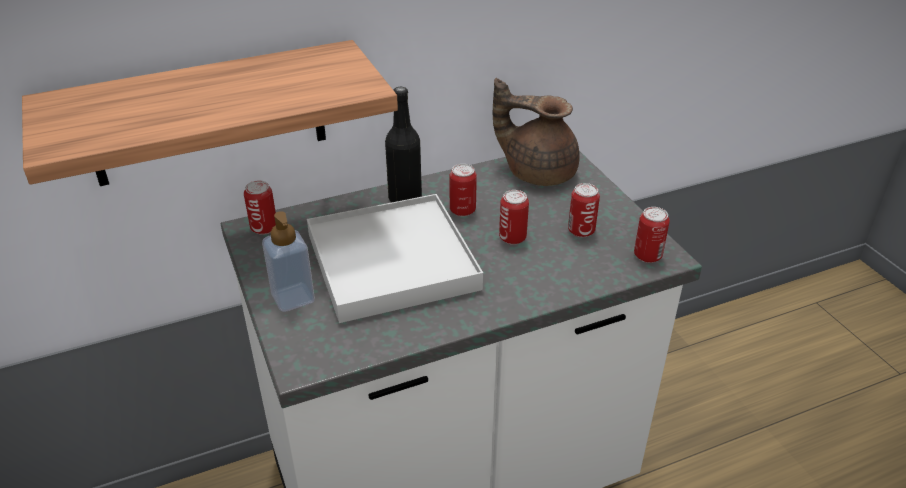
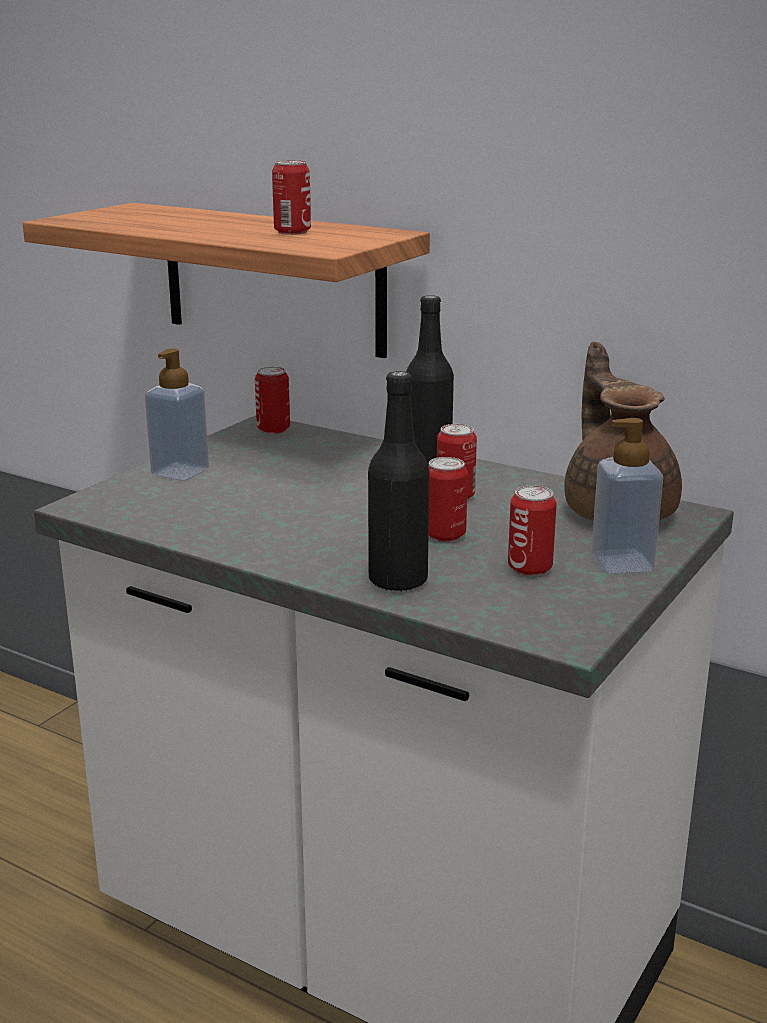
camera: 55 degrees right, 15 degrees down
white tray [307,194,483,323] -> none
can [634,207,670,263] -> can moved to [272,160,311,235]
none -> black bottle [368,371,429,592]
none -> soap dispenser [591,418,663,574]

